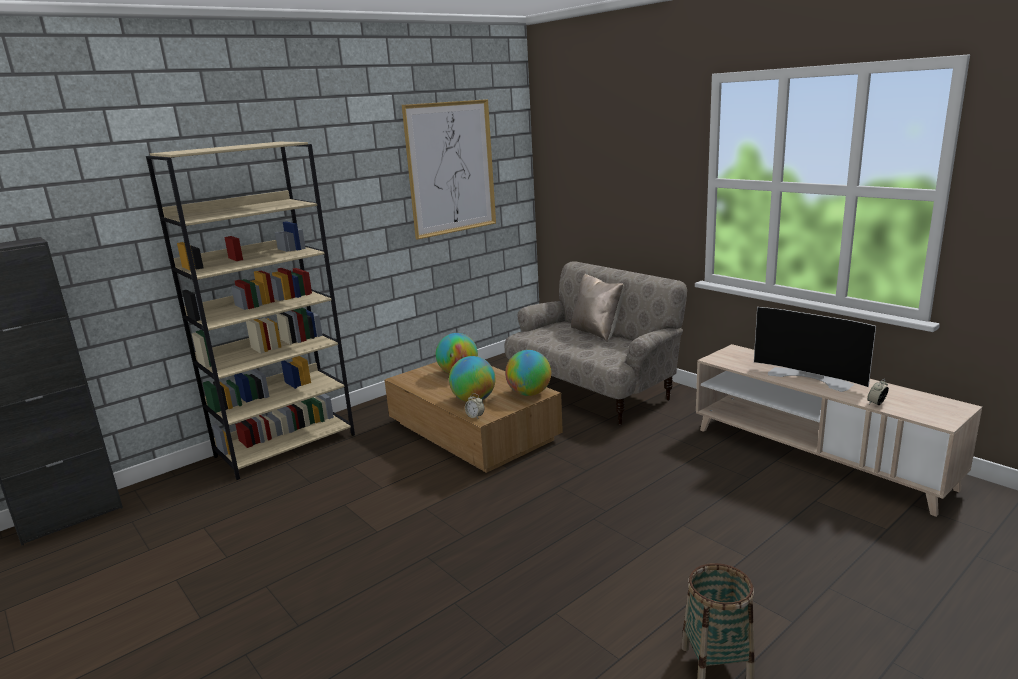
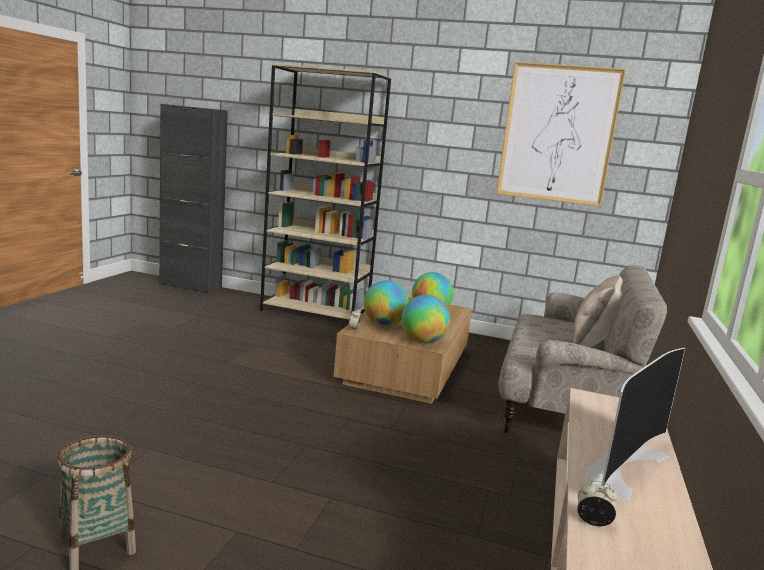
camera: 55 degrees right, 5 degrees down
television [754,307,876,392] -> television turned 150 degrees counterclockwise [585,348,685,500]

